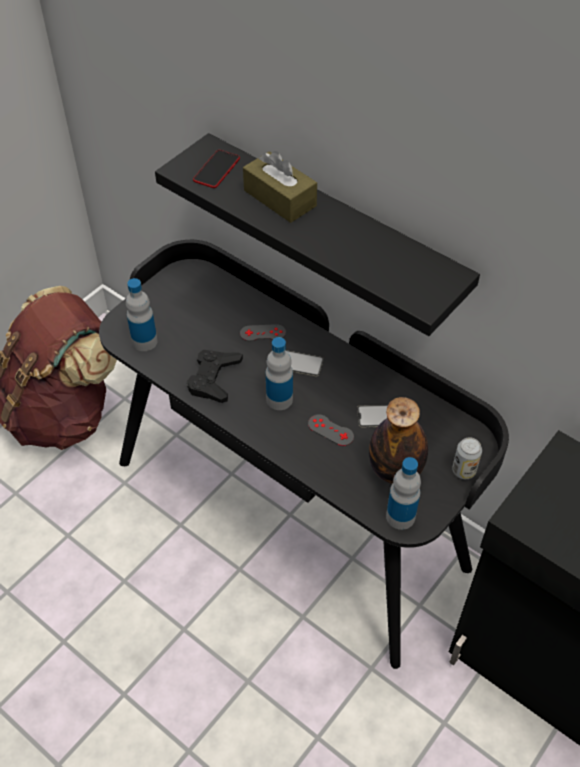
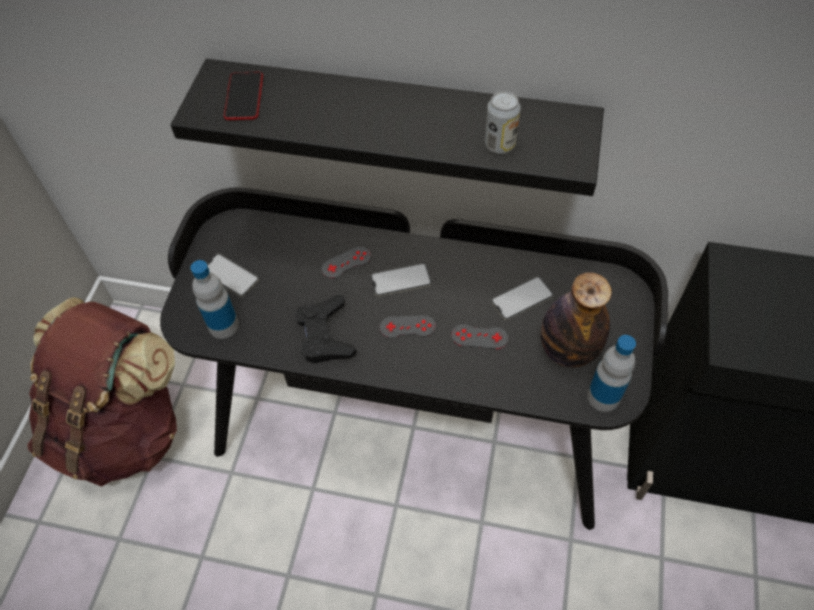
camera: 25 degrees left, 5 degrees up
brown tissue box [243,151,317,223] -> none
bottle [266,337,293,410] -> grey game controller [380,315,436,338]
can [452,437,482,479] -> can moved to [485,91,521,154]
none -> phone [207,253,259,297]

